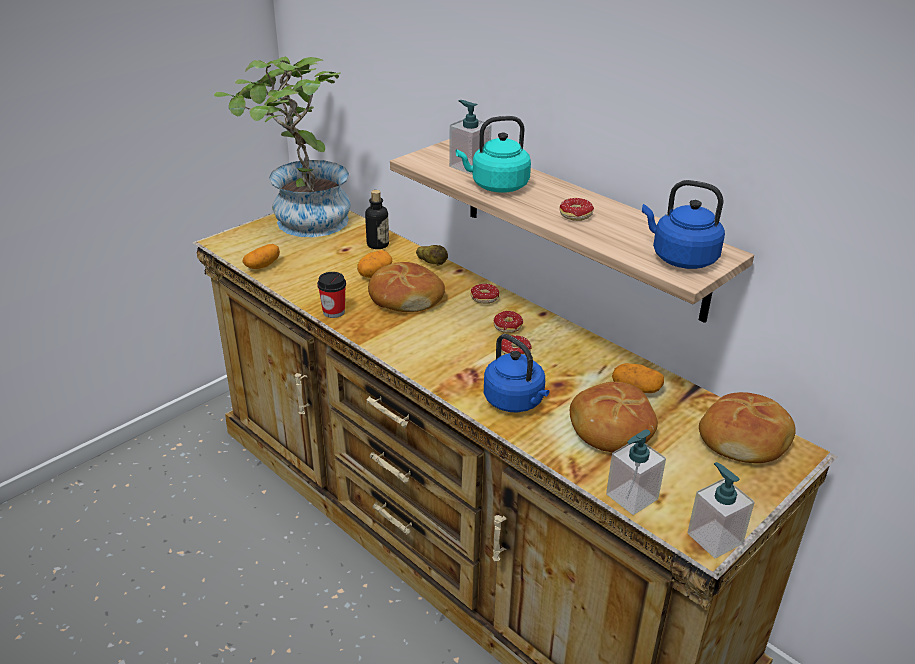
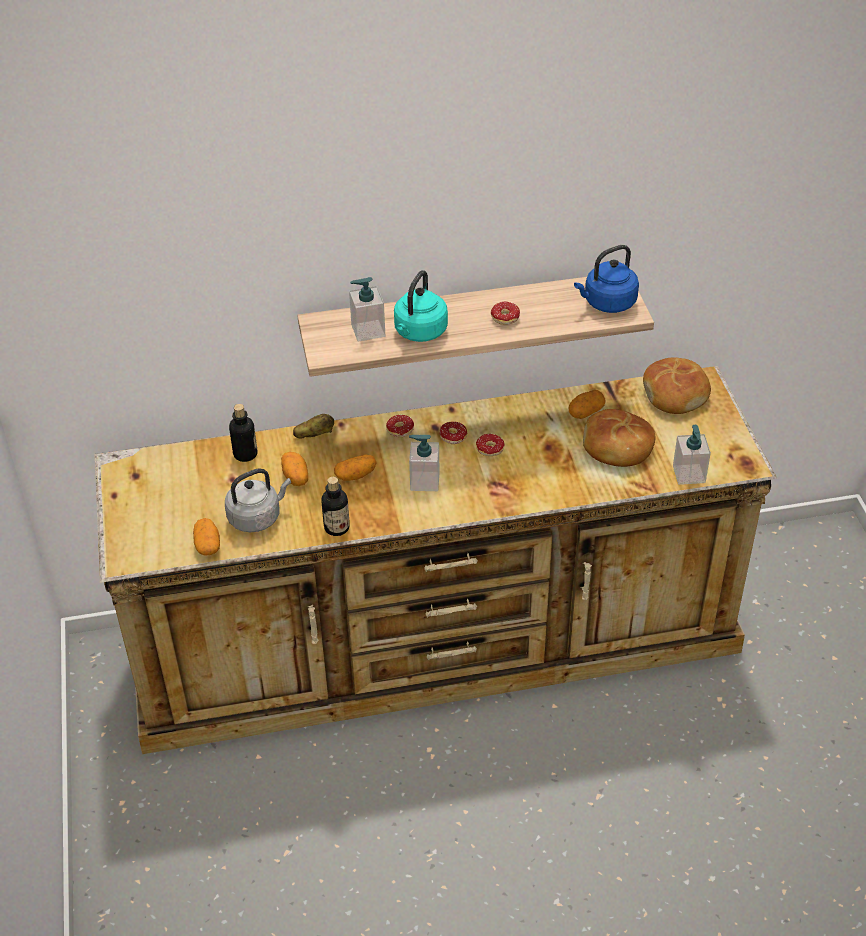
camera: 55 degrees left, 10 degrees up
potted plant [214,57,351,237] -> none
cup [317,272,346,318] -> bottle [321,477,350,536]
bread [368,262,445,312] -> potato [334,455,377,481]
blue kettle [484,334,549,412] -> none
soap dispenser [687,462,755,558] -> soap dispenser moved to [409,435,439,491]
none -> grey kettle [225,468,291,532]

